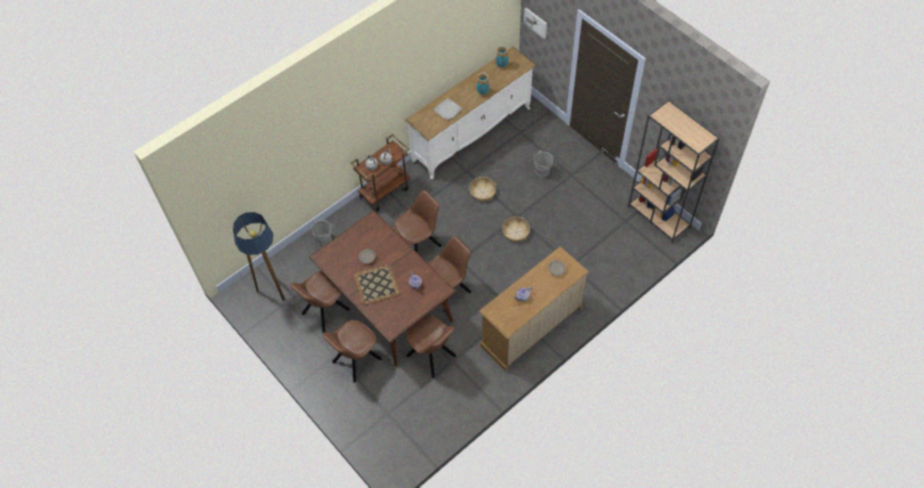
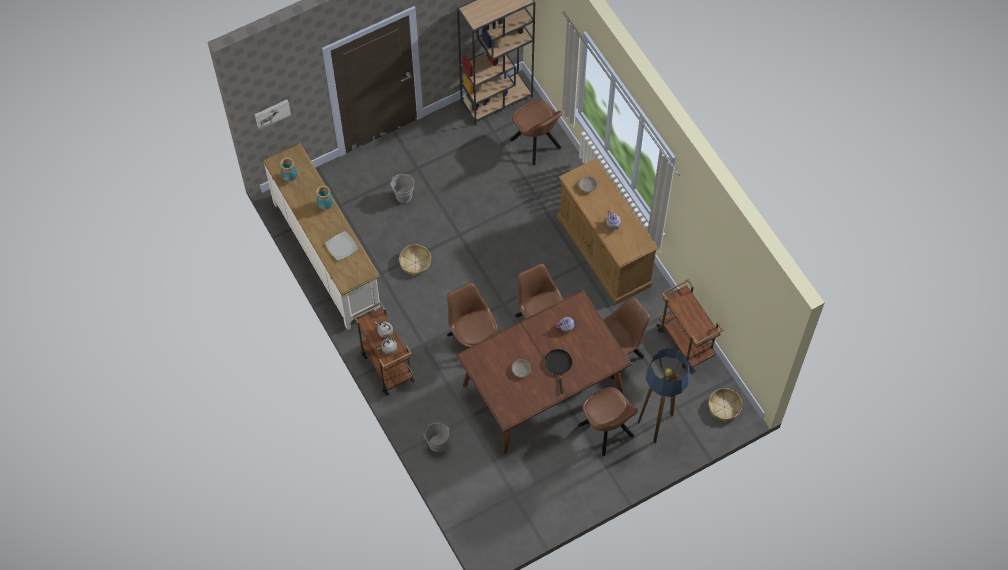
camera: 80 degrees left, 5 degrees up
floor lamp [233,212,285,301] -> floor lamp moved to [638,348,690,443]
brown chair [290,271,350,332] -> brown chair moved to [510,100,562,165]
tray [354,264,400,305] -> black frying pan [544,349,572,394]
basket [502,217,530,243] -> basket moved to [709,388,742,422]
none -> brown cart [657,279,724,369]

